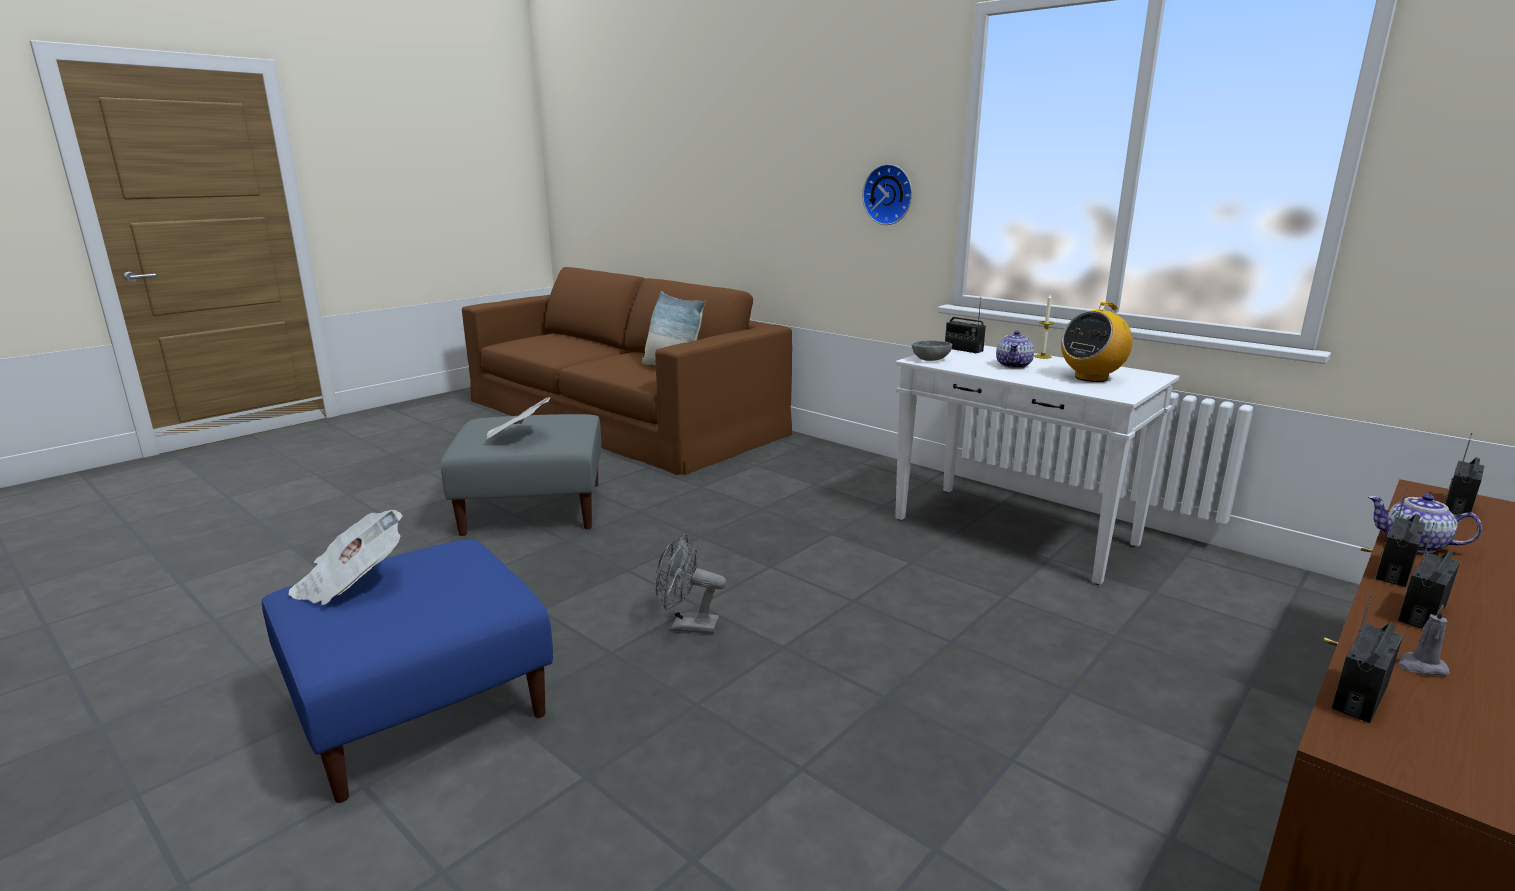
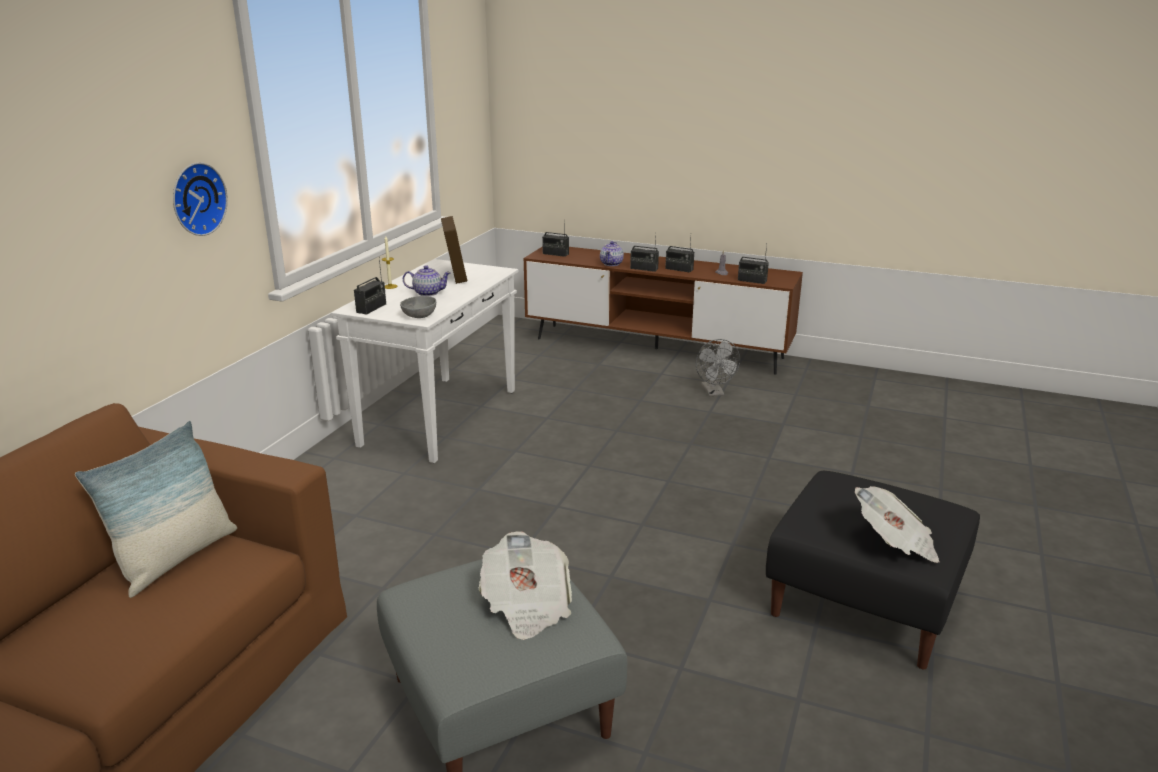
camera: 110 degrees left, 5 degrees up
blue ottoman [262,539,553,803] -> black ottoman [766,471,980,669]
grey fan [655,534,726,634] -> grey fan moved to [696,339,740,396]
radio [1061,302,1133,382] -> picture frame [441,216,467,284]

